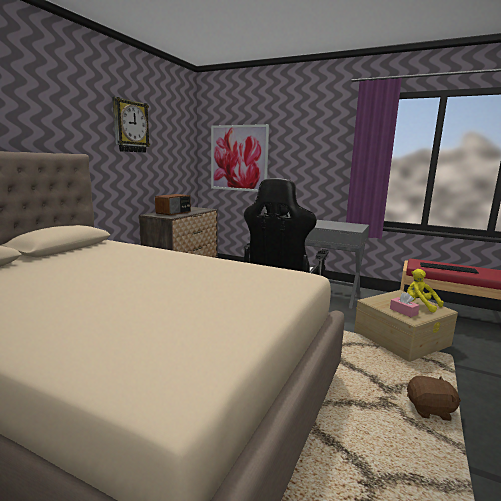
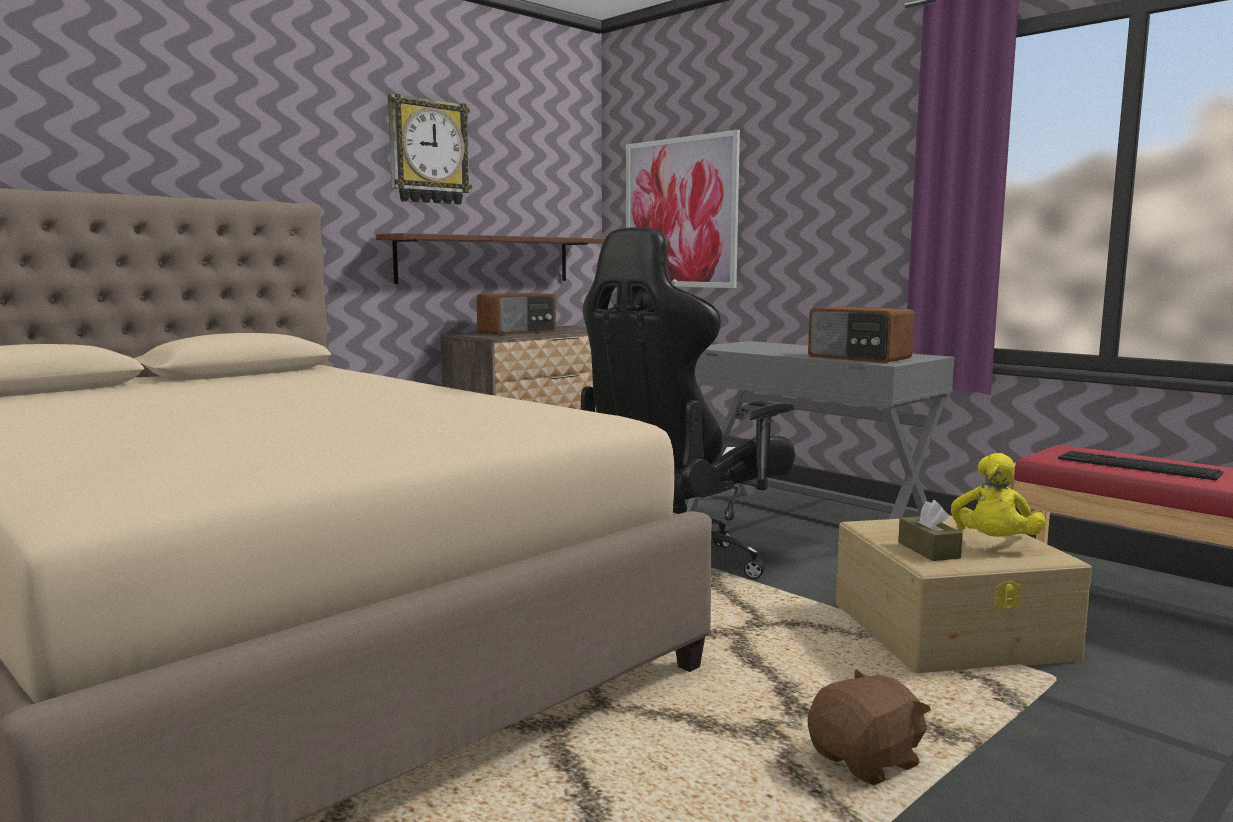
camera: 20 degrees right, 5 degrees down
pink tissue box [390,293,420,317] -> brown tissue box [898,500,963,561]
yellow plush toy [407,269,444,313] -> yellow plush toy turned 135 degrees counterclockwise [951,453,1046,537]
brown plush toy [407,376,461,421] -> brown plush toy turned 60 degrees counterclockwise [808,669,931,785]
none -> brown shelf [376,233,605,284]
none -> radio [808,306,915,363]

